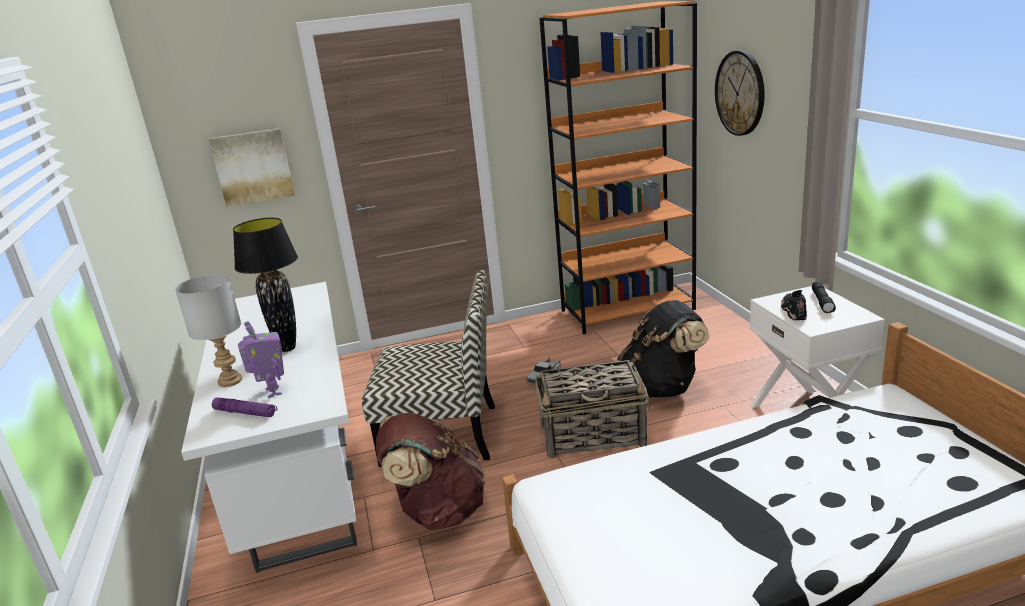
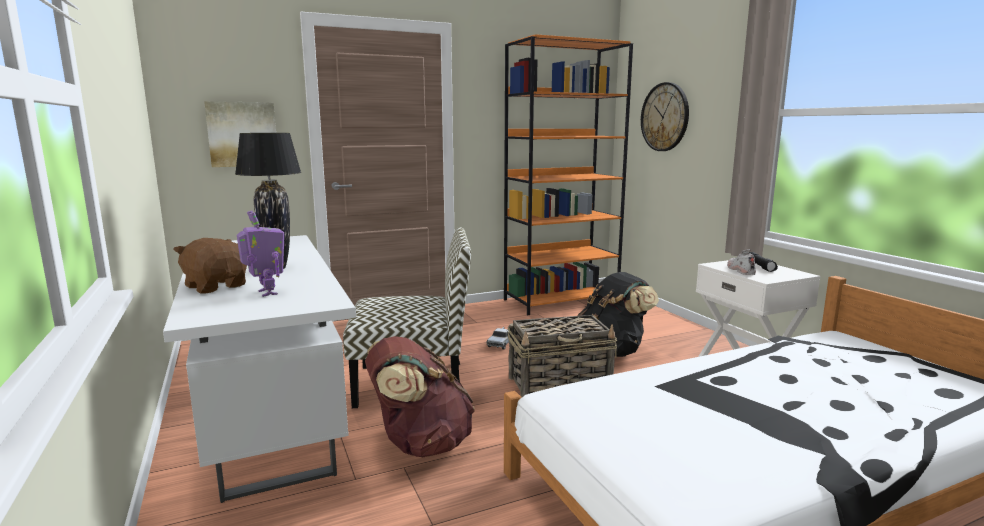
camera: 10 degrees left, 10 degrees down
grey table lamp [175,274,242,387] -> brown plush toy [173,238,247,294]
purple flashlight [212,397,277,417] -> none
black shoe [781,290,807,320] -> white shoe [727,249,756,275]

